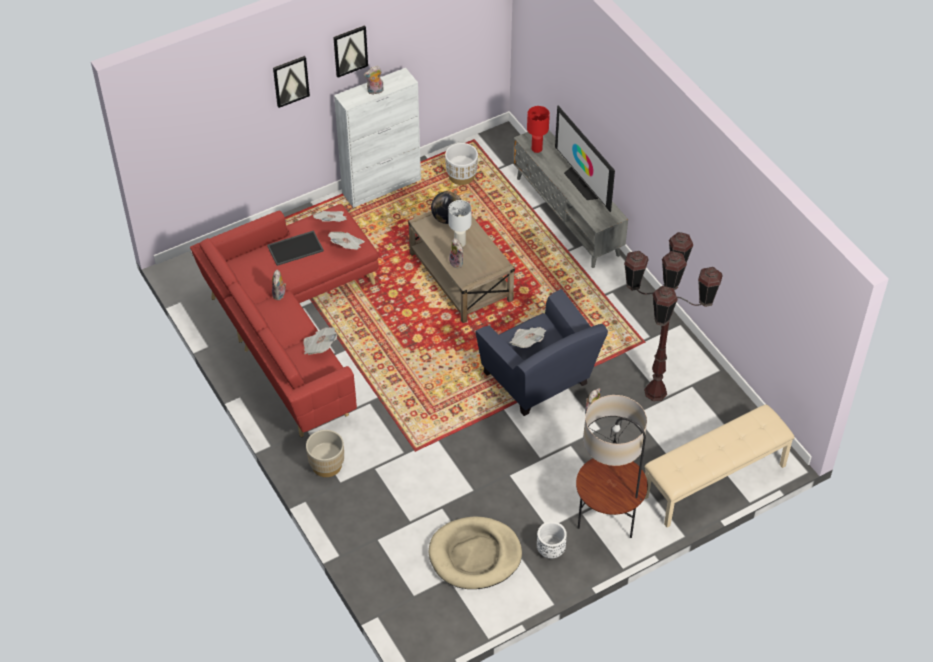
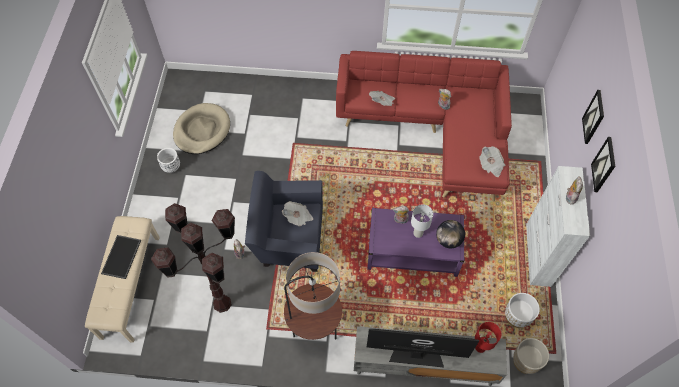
camera: 125 degrees right, 10 degrees up
tray [267,230,324,266] -> tray moved to [101,235,141,279]
beige planter [306,430,344,477] -> beige planter moved to [513,338,549,374]
newspaper [328,232,365,250] -> none
beige coffee table [408,211,515,323] -> purple coffee table [367,208,465,277]
floor lamp [576,395,648,538] -> floor lamp moved to [284,252,342,340]

